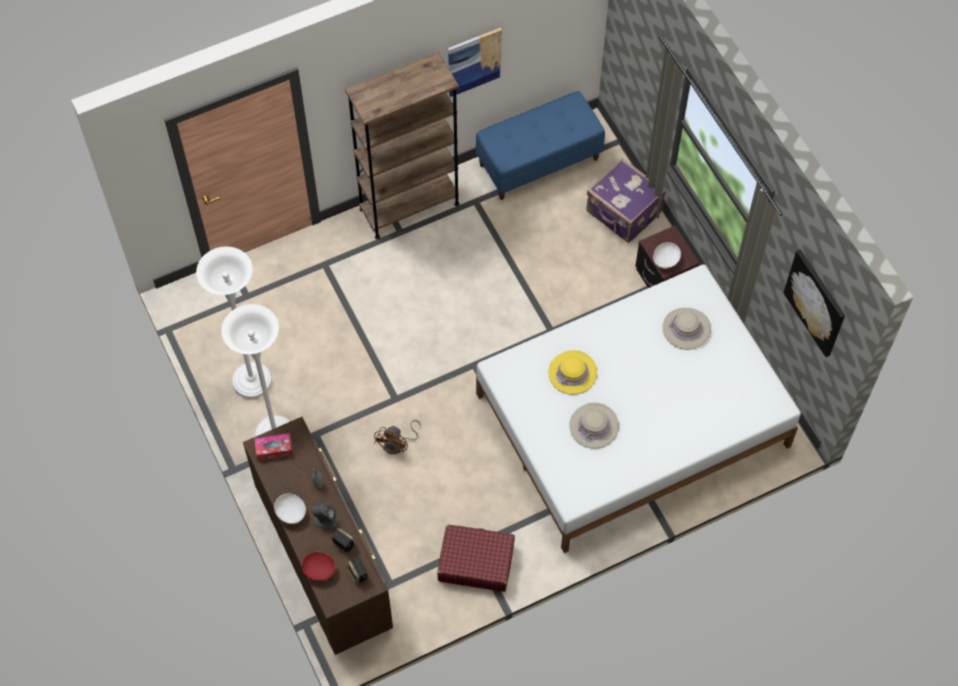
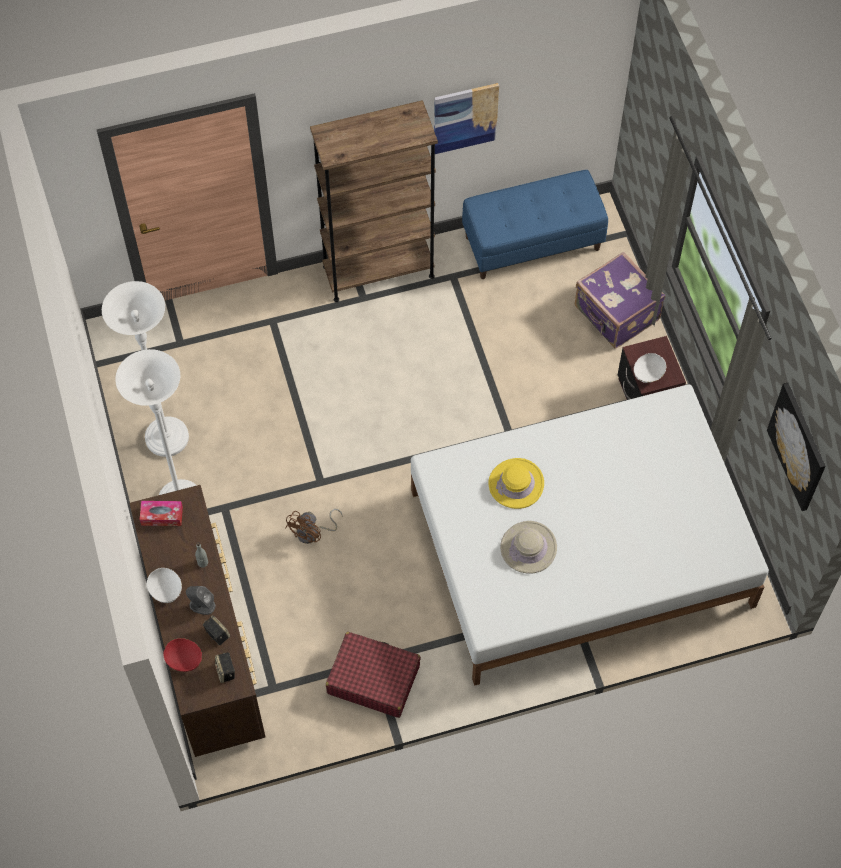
camera: 10 degrees right, 0 degrees up
beige hat [663,308,711,350] -> none

